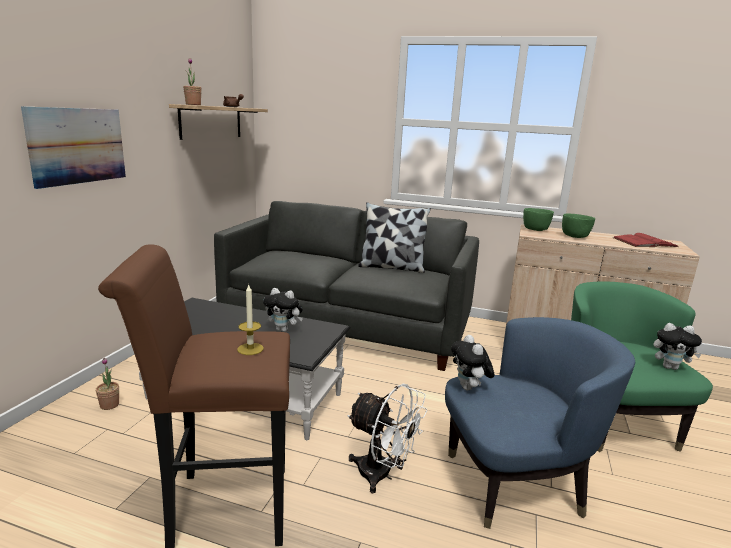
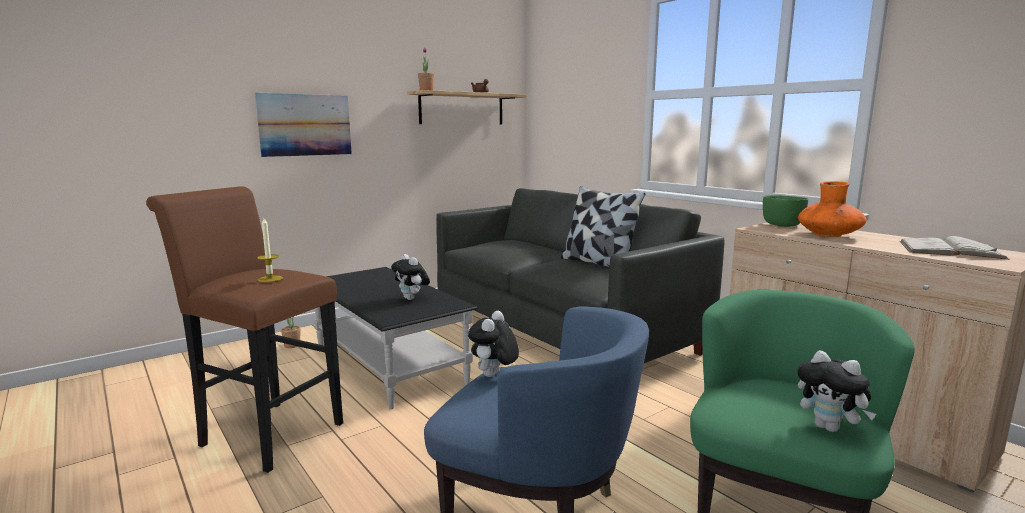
camera: 35 degrees right, 5 degrees down
white fan [347,383,428,494] -> none
green bowl [562,214,595,238] -> orange vase [798,181,867,237]
red book [614,233,678,247] -> white book [899,236,1010,260]

